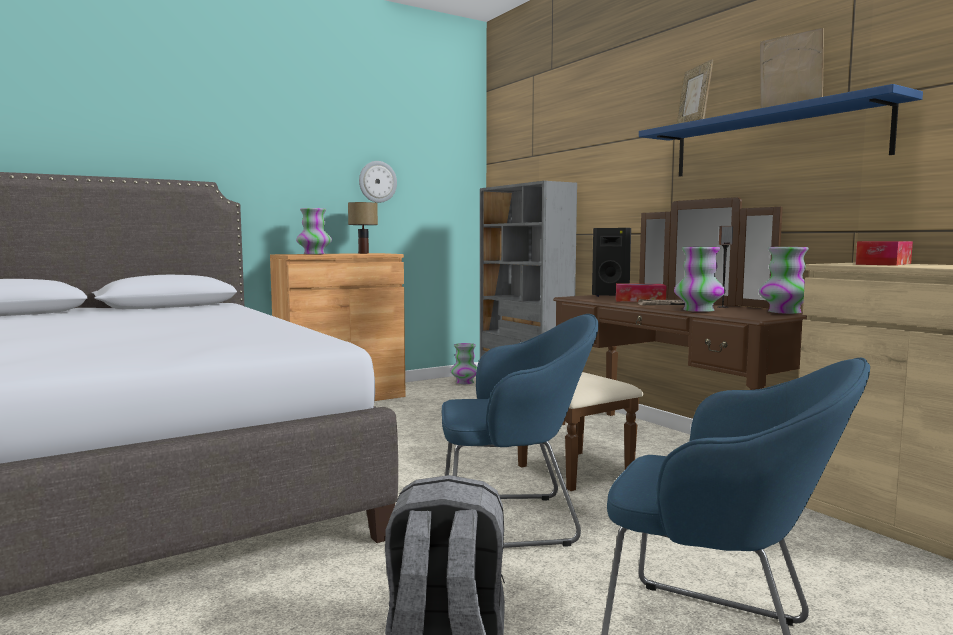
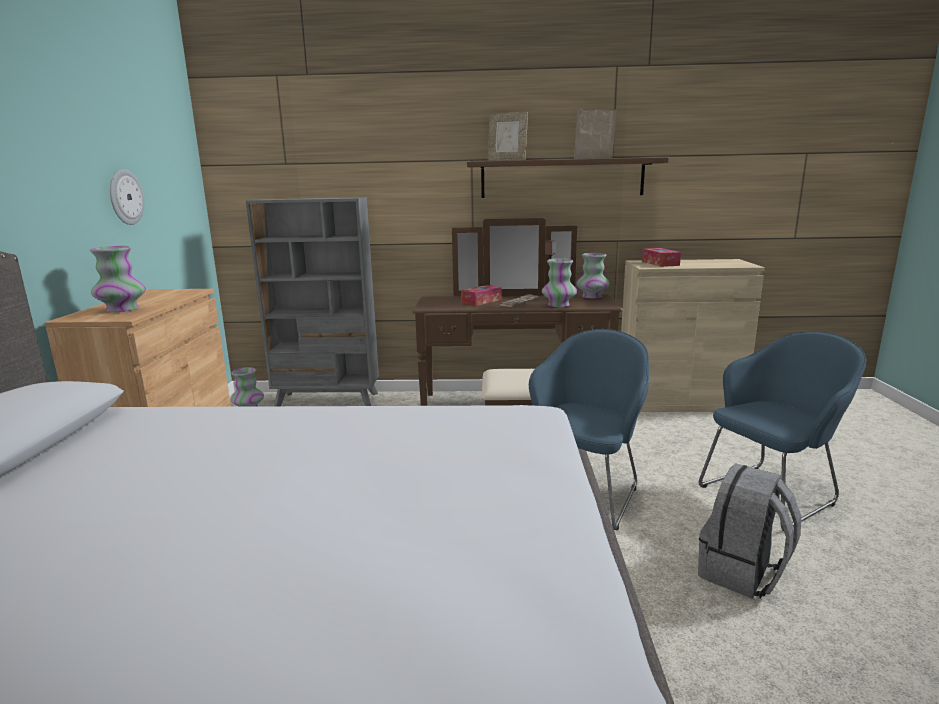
camera: 55 degrees left, 10 degrees up
table lamp [348,202,378,254] -> none
black speaker [592,228,631,297] -> none
blue shelf [639,84,923,177] -> brown shelf [467,157,669,198]

